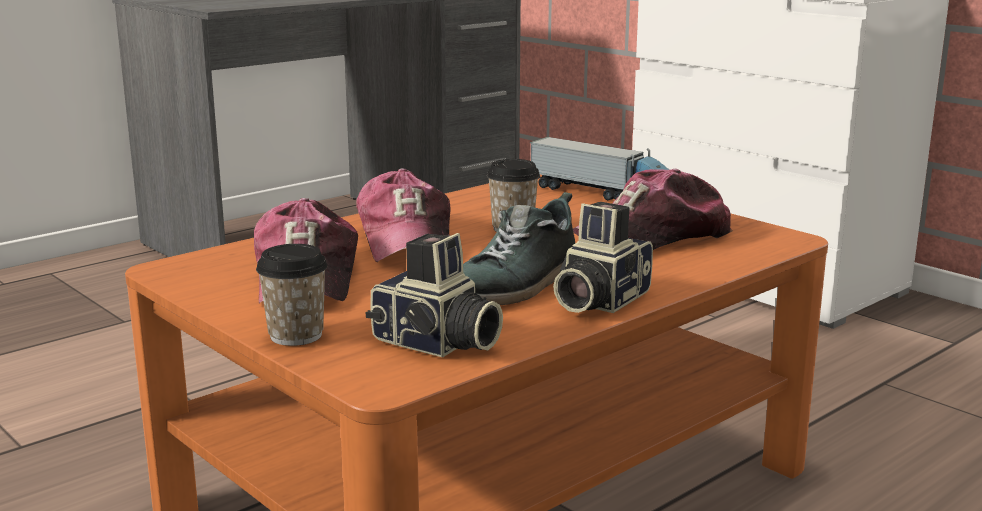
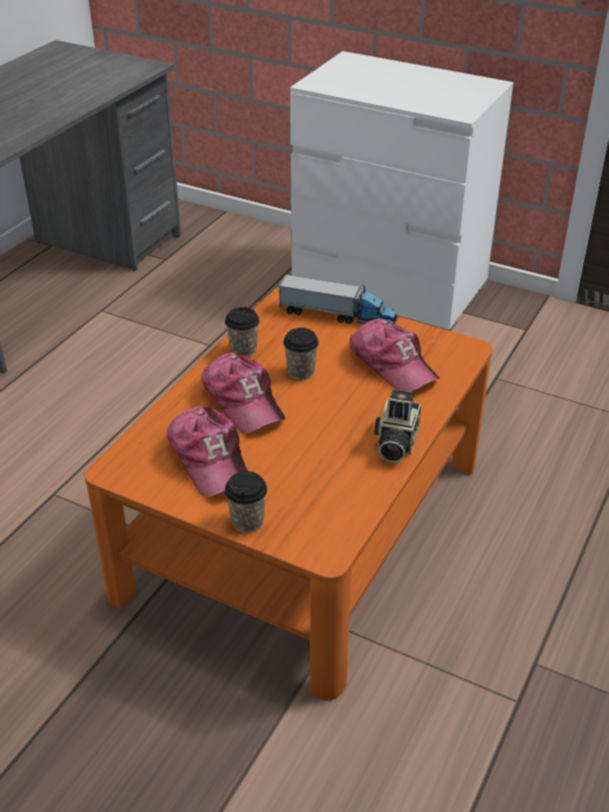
camera: 20 degrees left, 20 degrees up
camera [365,233,503,357] -> none
shoe [463,192,575,305] -> none
cap [573,169,733,250] -> cap turned 75 degrees counterclockwise [350,318,440,392]
none -> cup [225,307,259,357]

